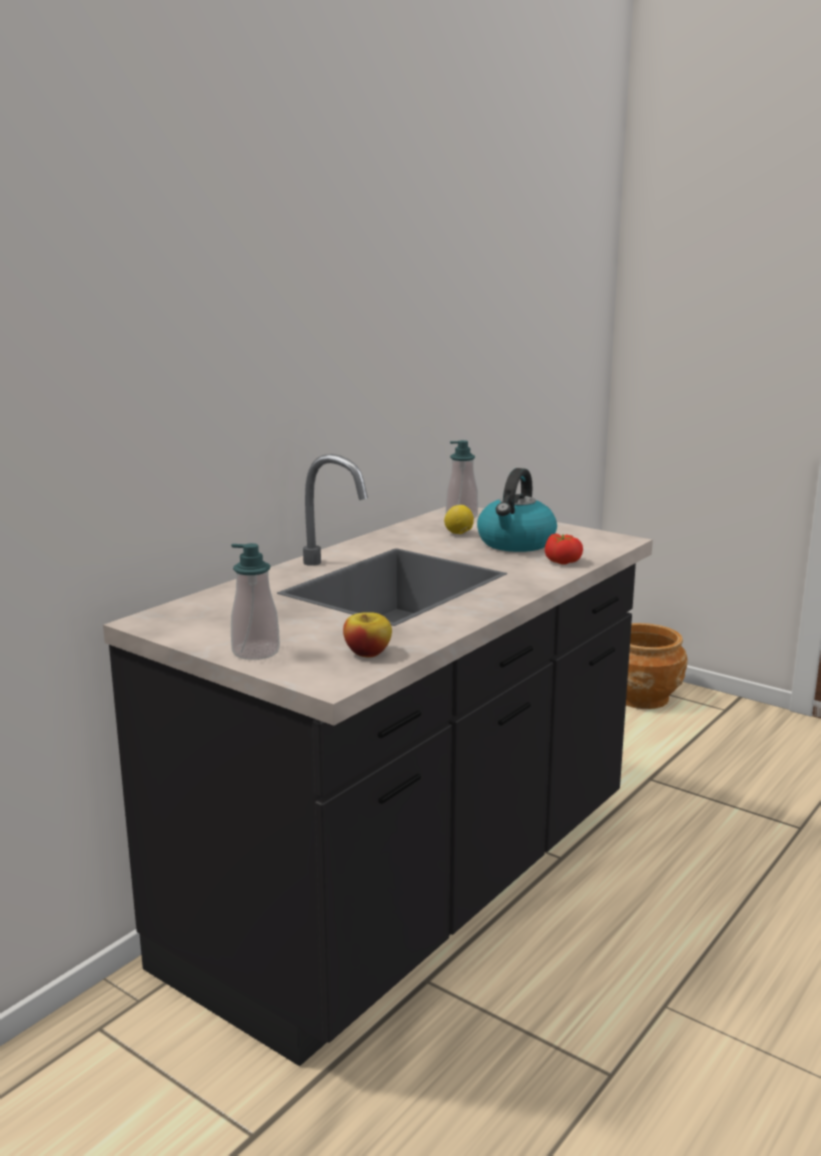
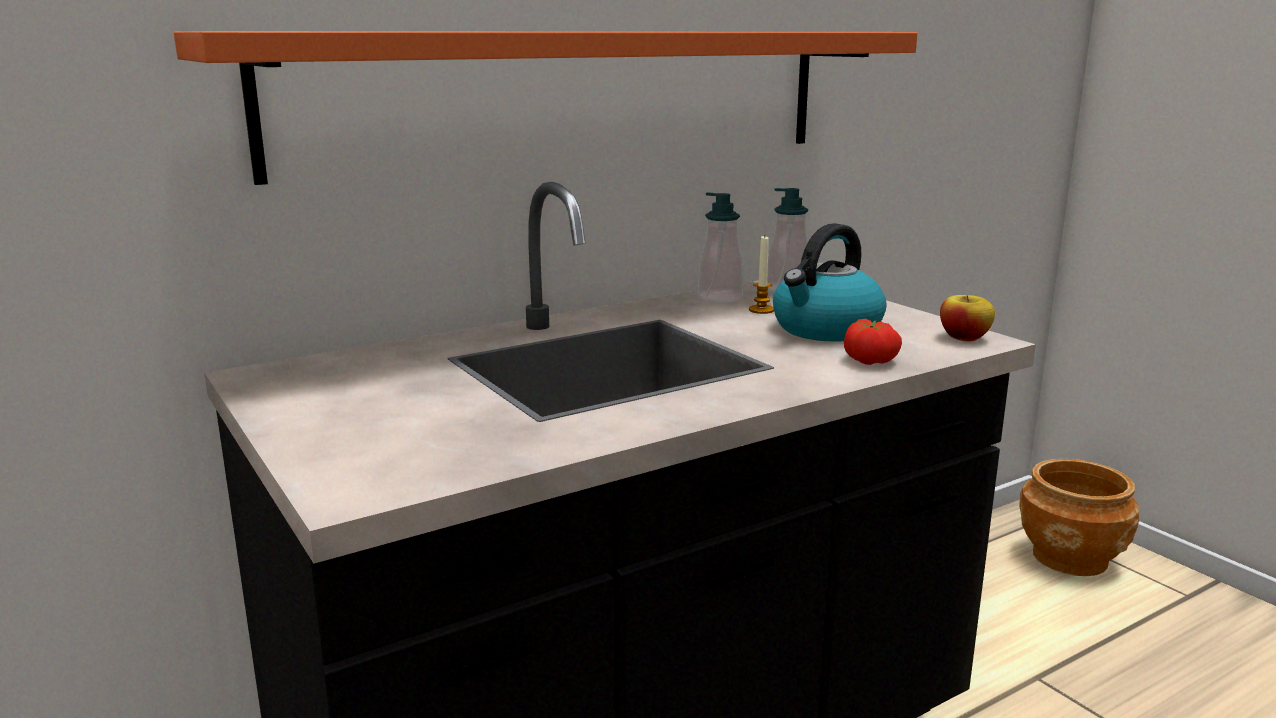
camera: 20 degrees right, 0 degrees up
soap dispenser [231,543,280,660] -> soap dispenser moved to [698,193,743,303]
apple [343,612,392,657] -> apple moved to [940,295,995,341]
lemon [444,505,474,534] -> candle [749,236,774,314]
none -> orange shelf [174,31,918,185]

